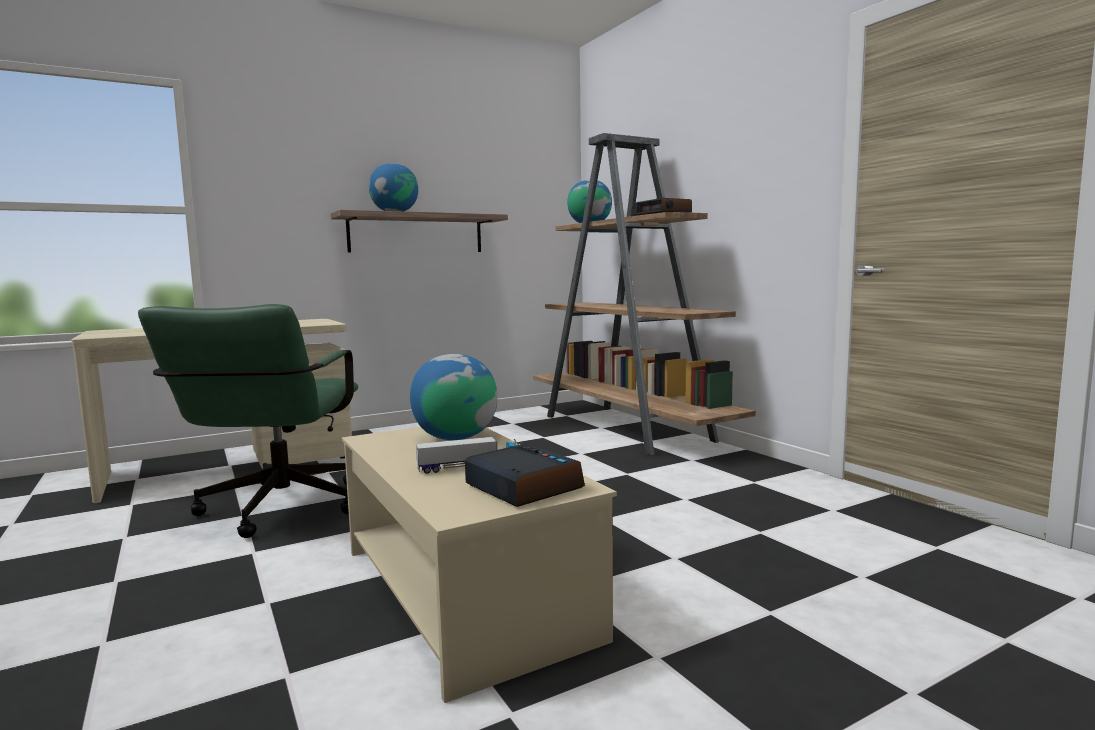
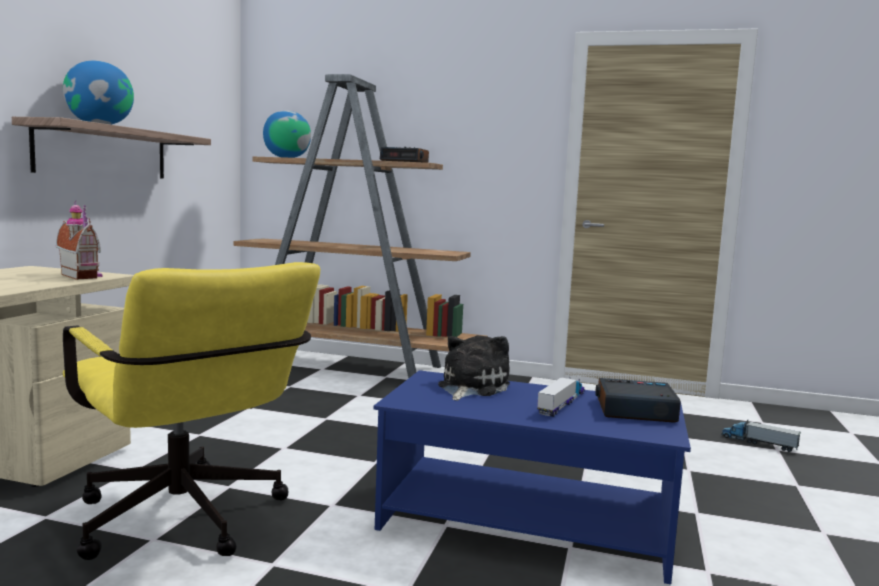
camera: 45 degrees left, 0 degrees up
green office chair [138,304,358,538] -> yellow office chair [63,262,320,560]
beige coffee table [342,427,617,703] -> blue coffee table [374,370,691,584]
globe [410,354,498,440] -> plush toy [438,335,510,401]
none -> toy house [56,200,103,280]
none -> toy truck [721,420,801,452]

